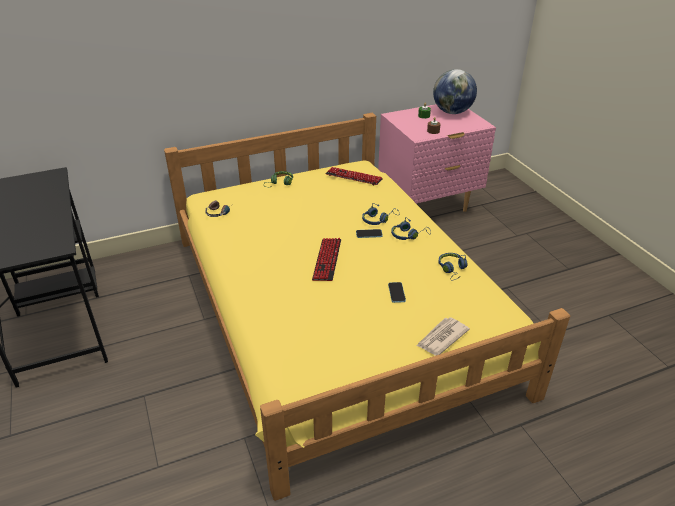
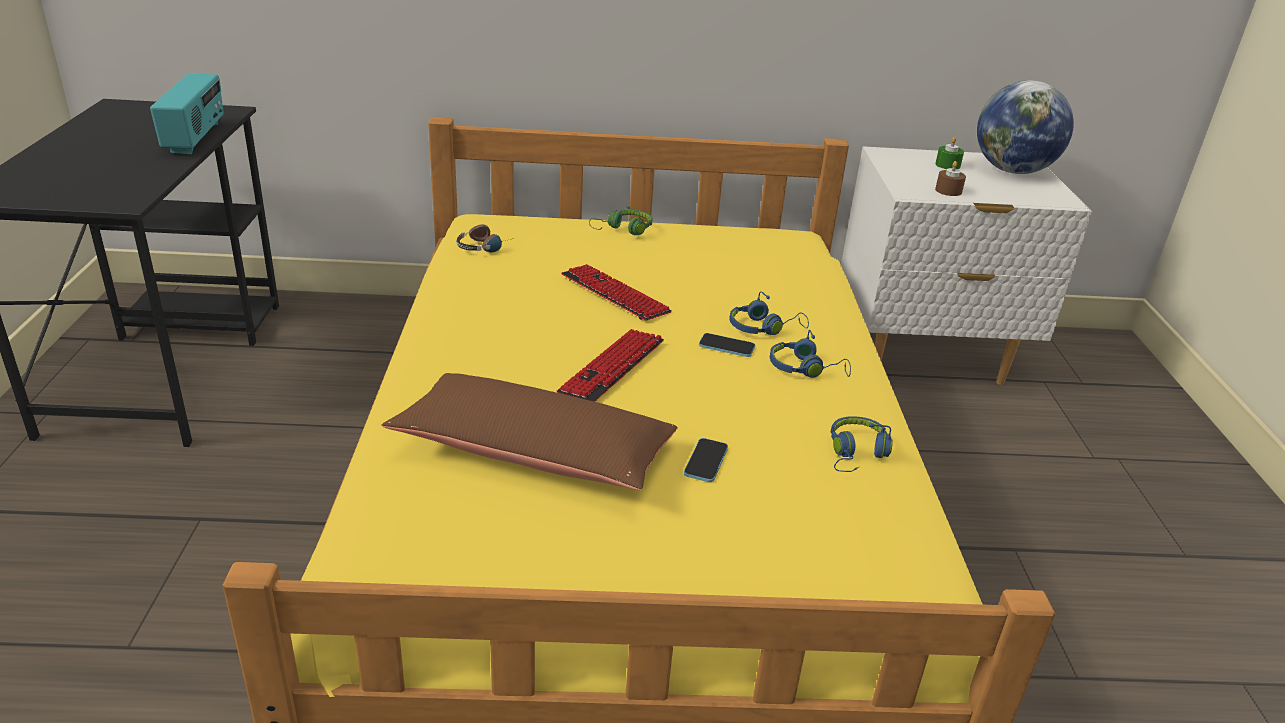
camera: 20 degrees right, 5 degrees down
keyboard [325,167,383,185] -> keyboard moved to [561,264,672,320]
pink nightstand [378,104,496,212] -> white nightstand [841,146,1093,385]
newspaper [417,317,470,356] -> none
none -> radio [150,73,224,154]
none -> brown pillow [382,373,678,490]

